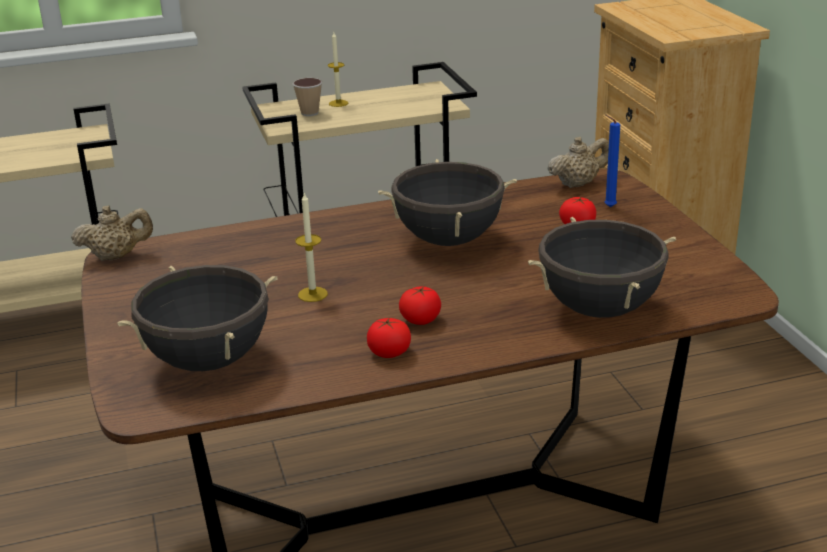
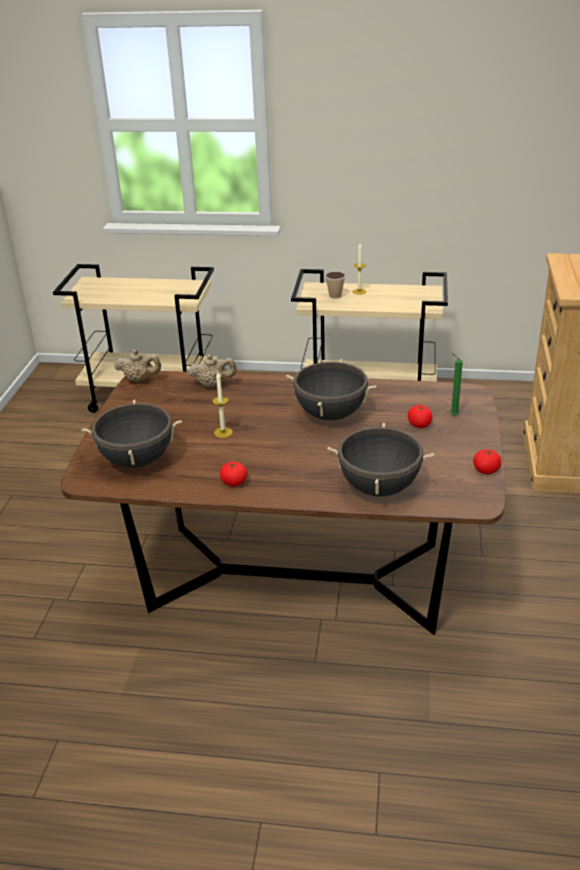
camera: 25 degrees right, 5 degrees up
tomato [399,285,441,325] -> tomato moved to [473,449,501,474]
beige teapot [548,137,609,188] -> beige teapot moved to [187,354,237,387]
blue candle [604,115,620,207] -> green candle [450,353,463,416]

